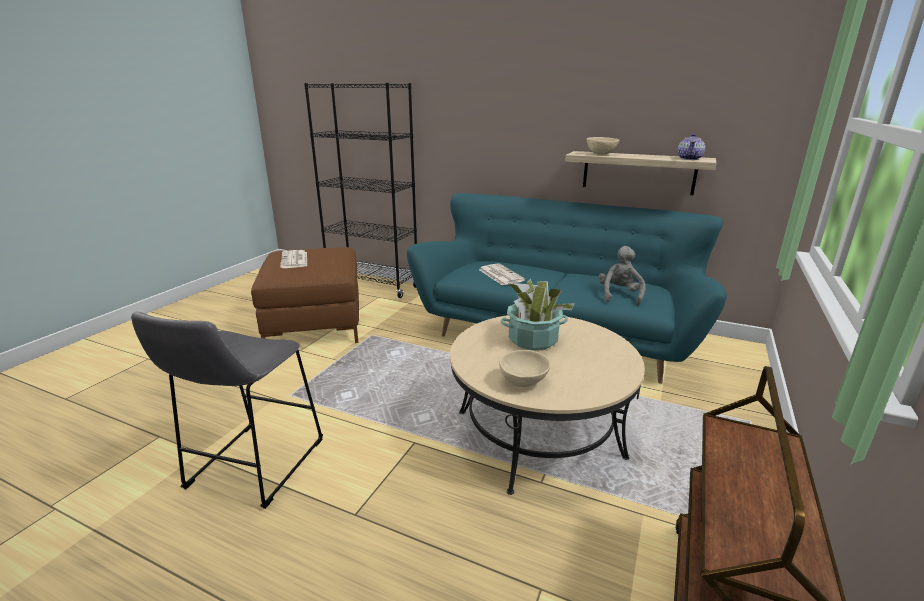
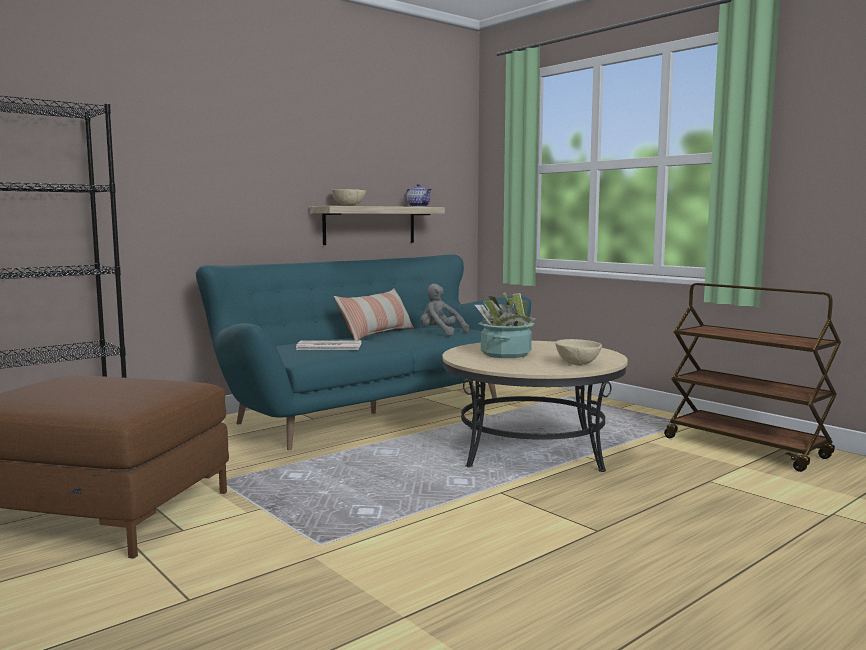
camera: 65 degrees left, 15 degrees down
grey stool [131,312,323,509] -> none
newspaper [280,250,307,268] -> none
none -> pillow [334,288,414,340]

